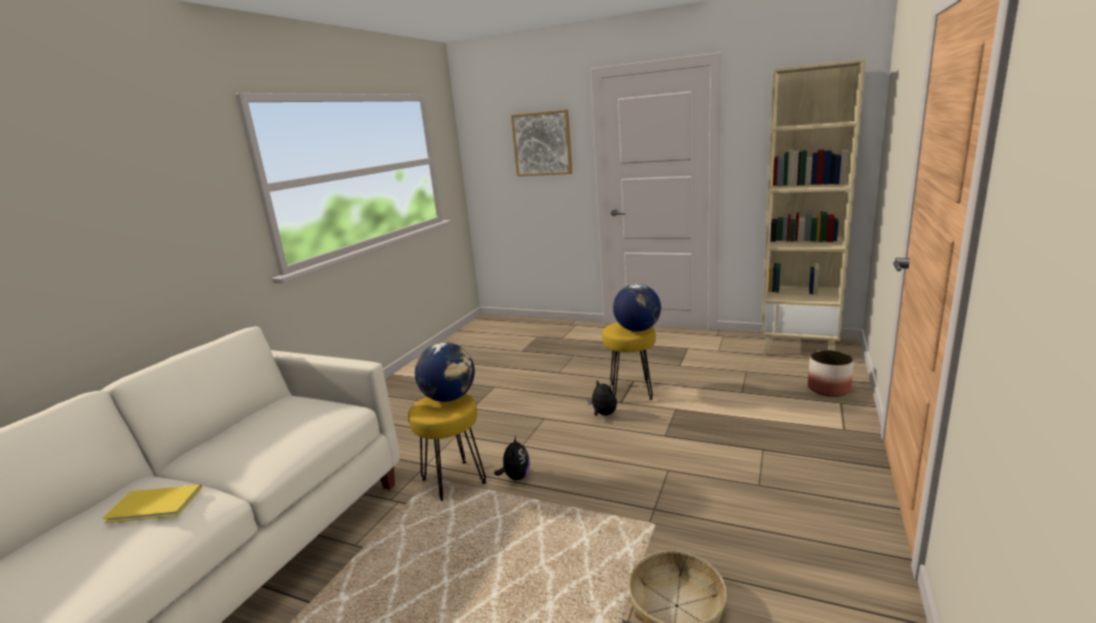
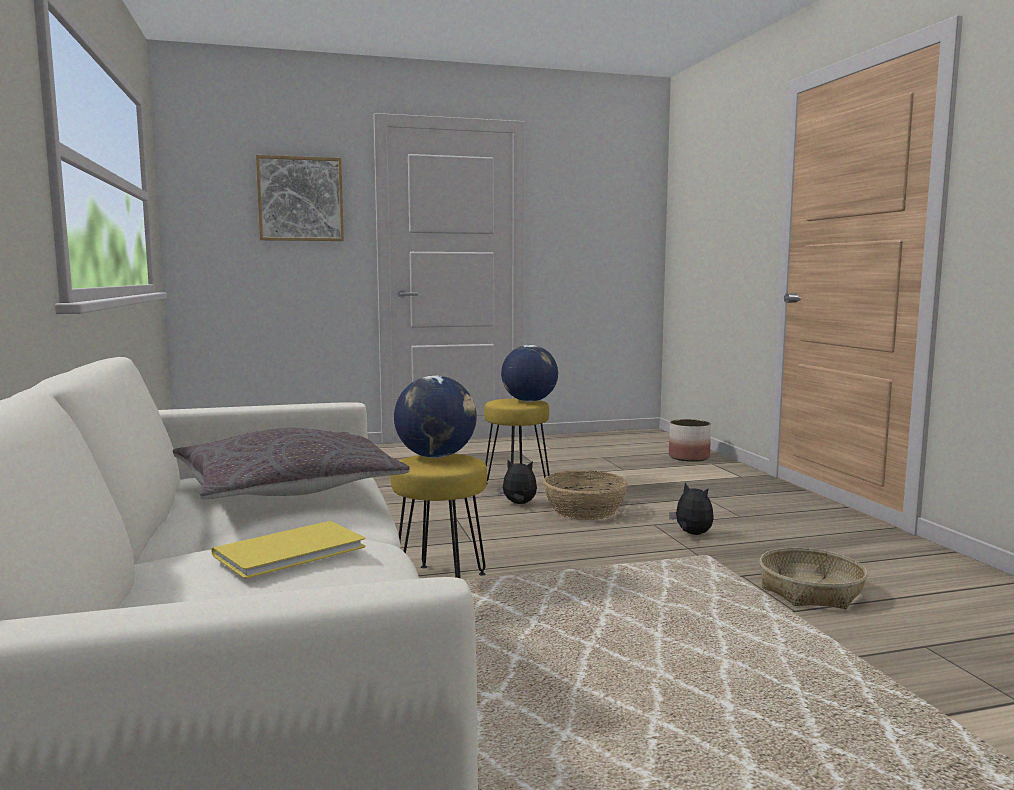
camera: 40 degrees left, 10 degrees down
plush toy [494,436,530,480] -> plush toy moved to [669,482,714,535]
beige bookcase [762,58,866,355] -> none
none -> grey pillow [173,428,410,499]
none -> basket [543,470,628,520]

